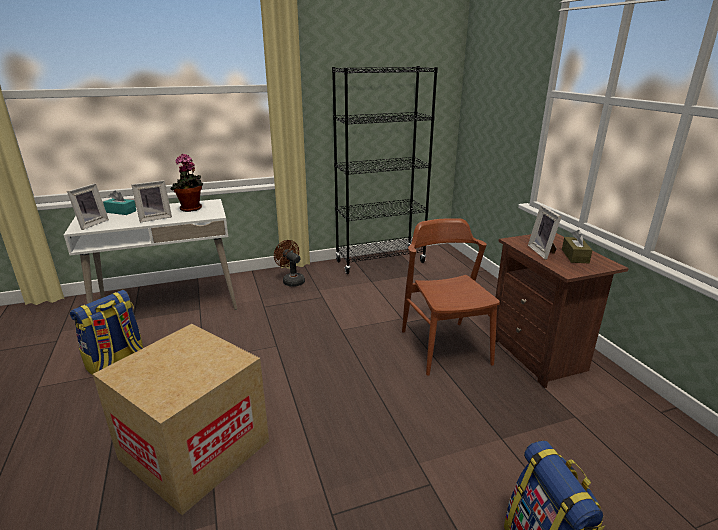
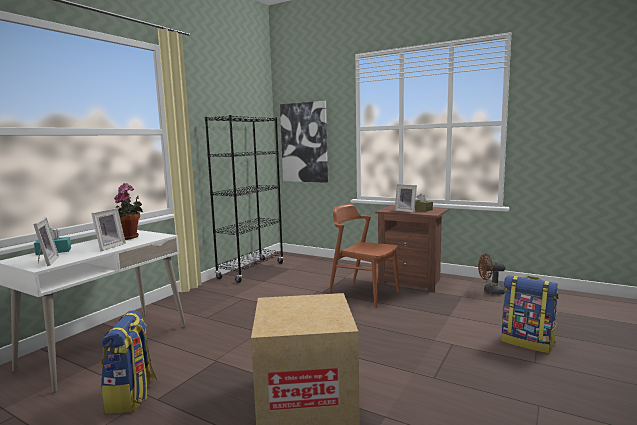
camera: 40 degrees left, 15 degrees down
brown fan [274,240,305,287] -> brown fan moved to [478,254,506,295]
none -> picture [280,101,328,183]

